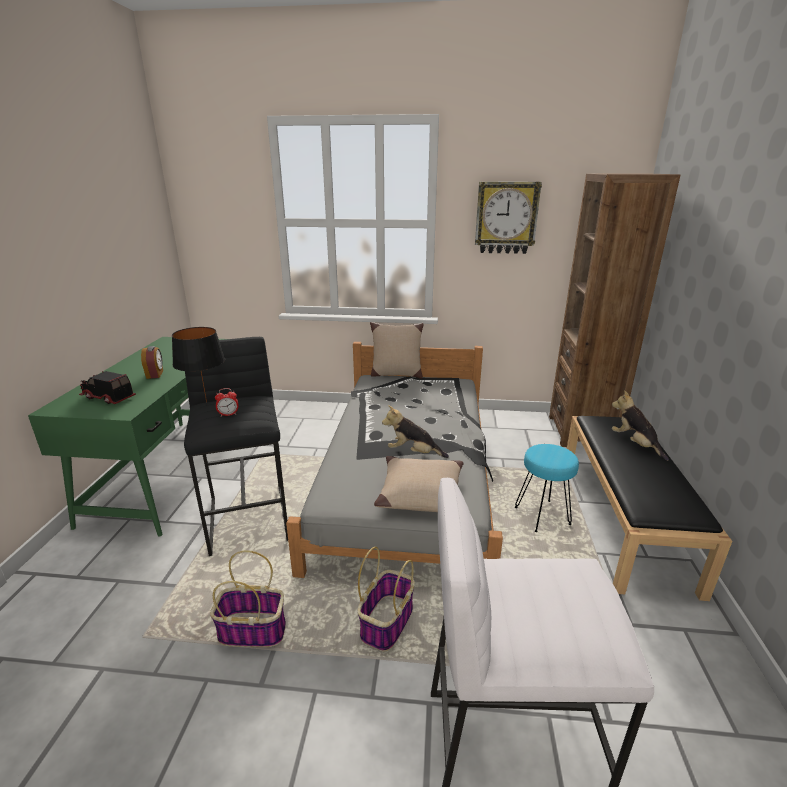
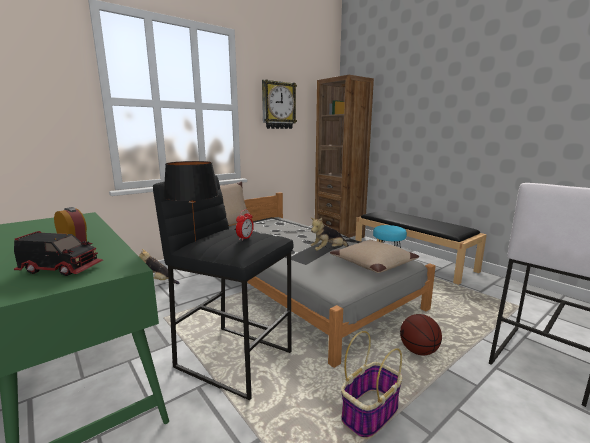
camera: 45 degrees left, 10 degrees down
toy truck [79,371,136,404] -> toy truck turned 150 degrees counterclockwise [14,231,103,276]
basket [357,547,415,651] -> basketball [400,314,442,355]
plush toy [612,390,669,461] -> plush toy moved to [139,249,180,284]

